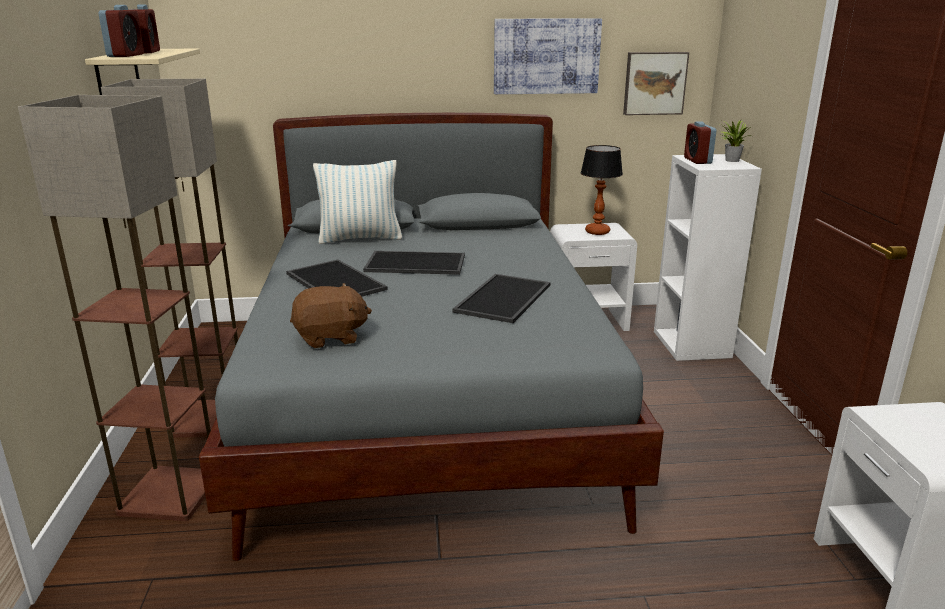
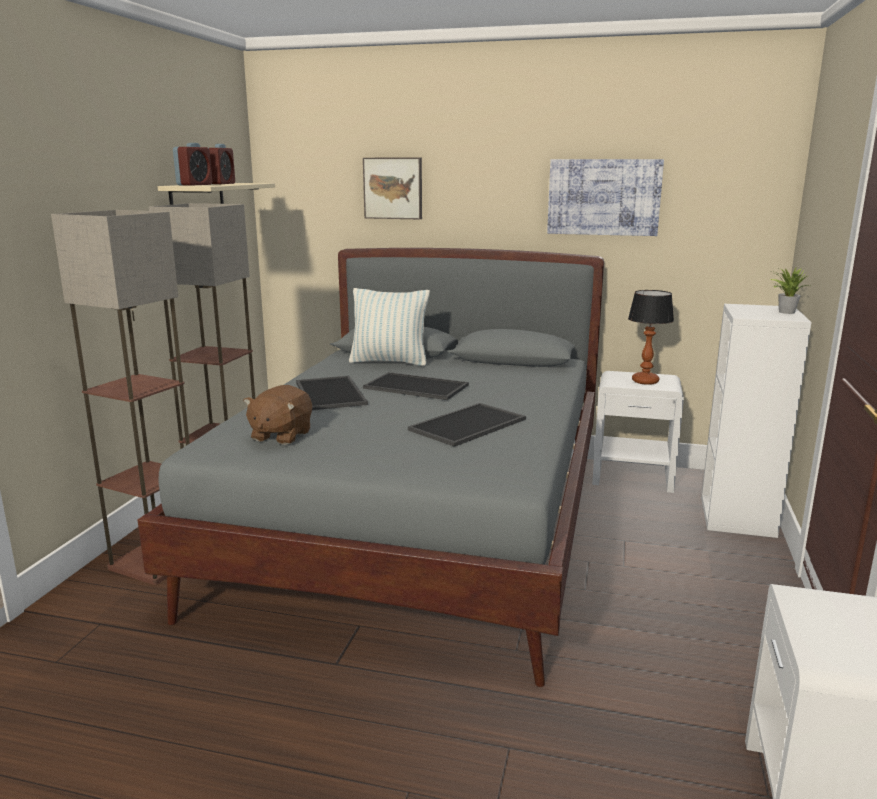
camera: 20 degrees right, 5 degrees down
brown plush toy [290,283,372,348] -> brown plush toy turned 105 degrees clockwise [243,385,312,445]
picture [623,52,689,115] -> picture moved to [363,158,422,219]
alarm clock [684,122,716,164] -> none

